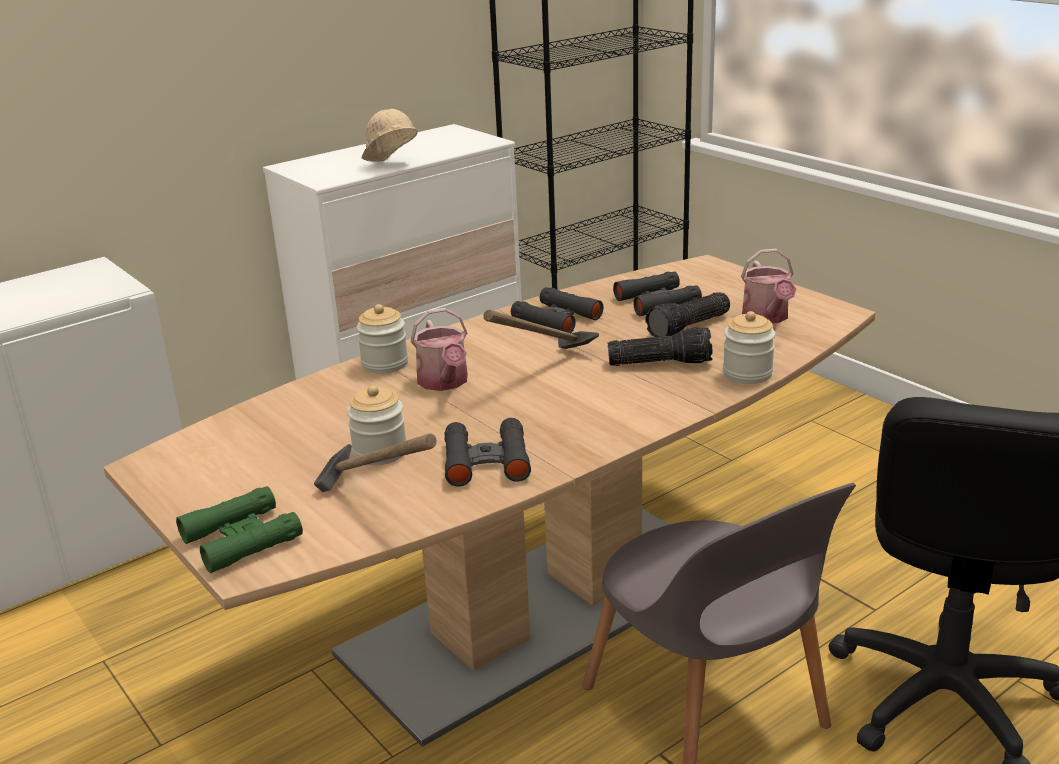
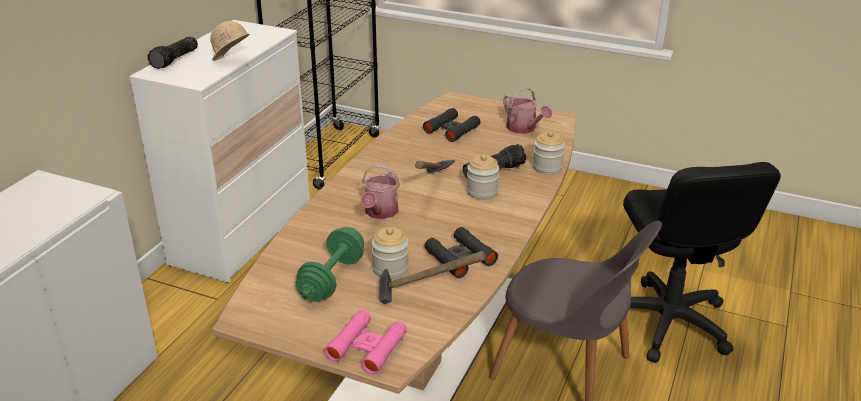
camera: 30 degrees left, 5 degrees up
green binoculars [176,486,303,573] -> pink binoculars [324,310,407,375]
jar [357,304,408,374] -> jar moved to [467,154,499,200]
watering can [410,308,468,391] -> watering can turned 60 degrees clockwise [361,165,400,219]
black binoculars [511,287,603,333] -> none
flashlight [645,292,730,337] -> flashlight moved to [147,37,198,69]
none -> green dumbbell [296,227,364,302]

